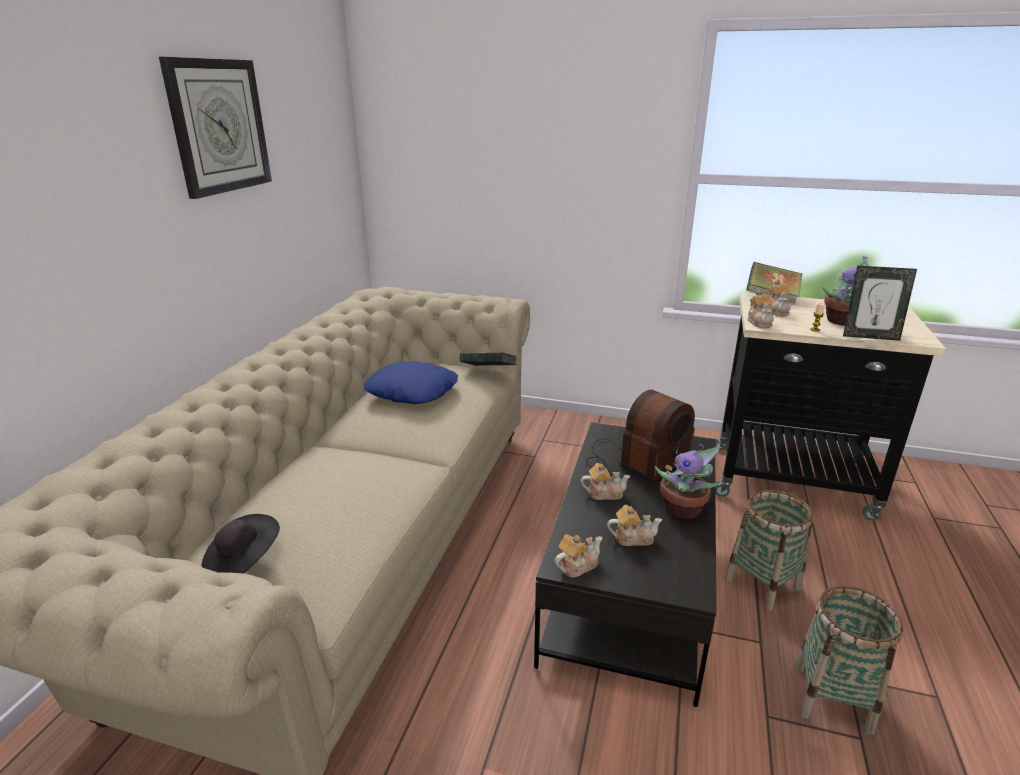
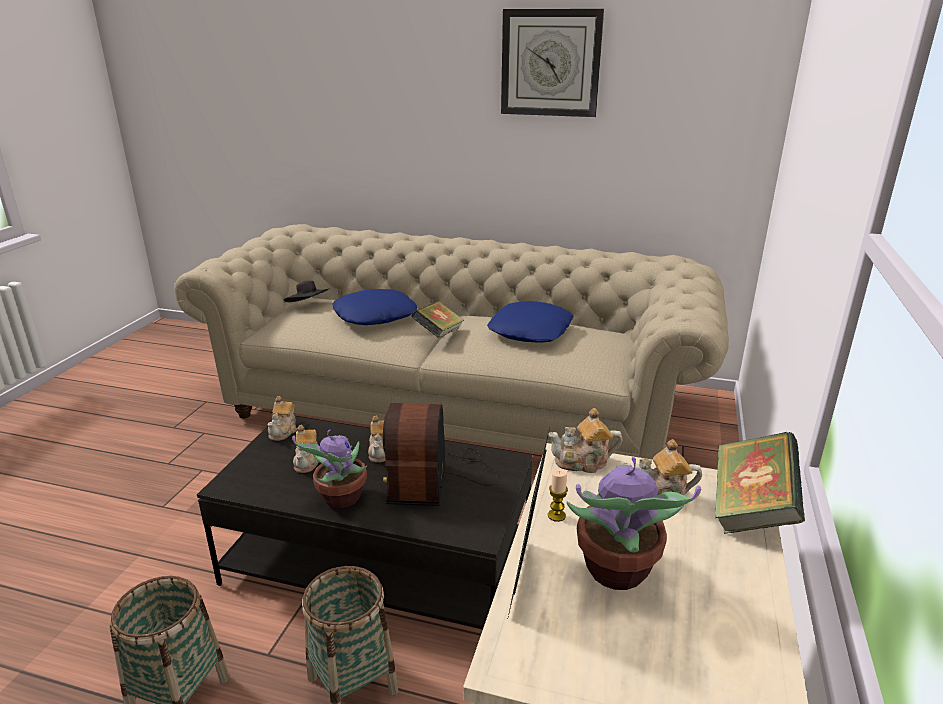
camera: 90 degrees right, 0 degrees up
book [459,352,517,366] -> book moved to [411,301,464,338]
teapot [554,534,602,577] -> teapot turned 45 degrees clockwise [267,396,297,441]
radio [586,390,695,484] -> radio turned 45 degrees clockwise [383,403,498,506]
none -> blue pillow [332,289,417,325]

